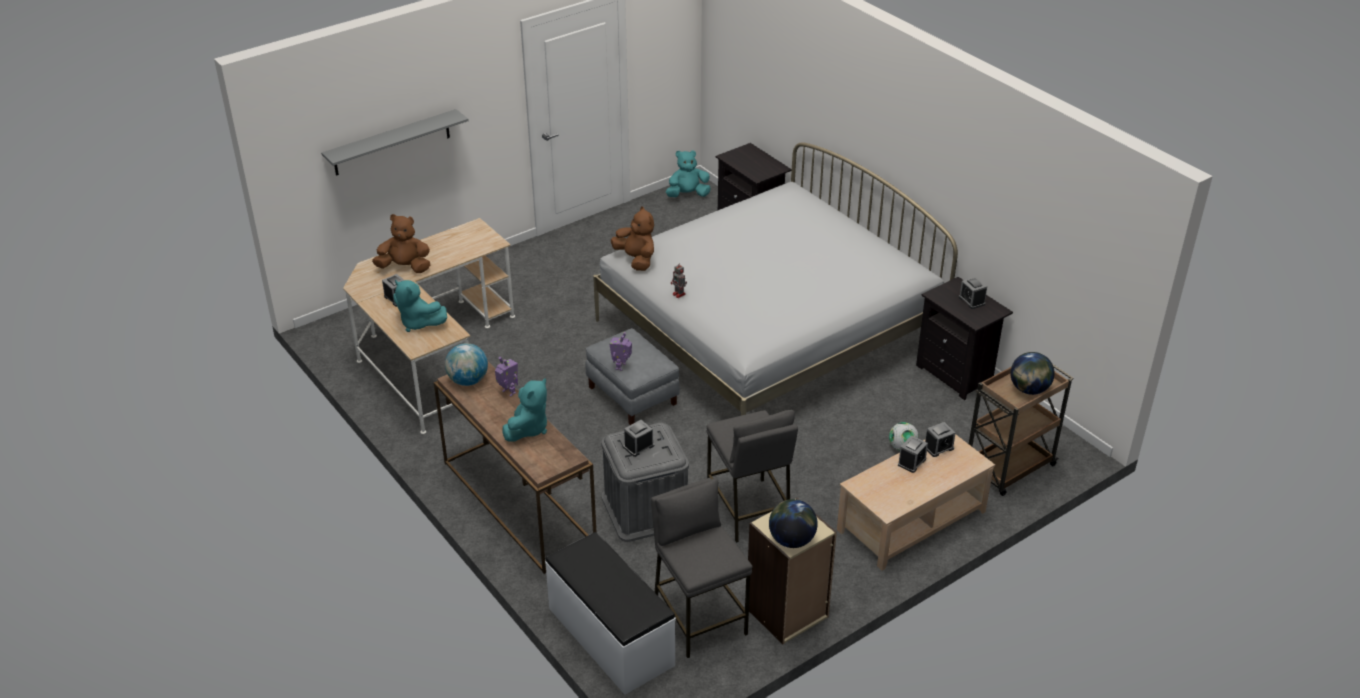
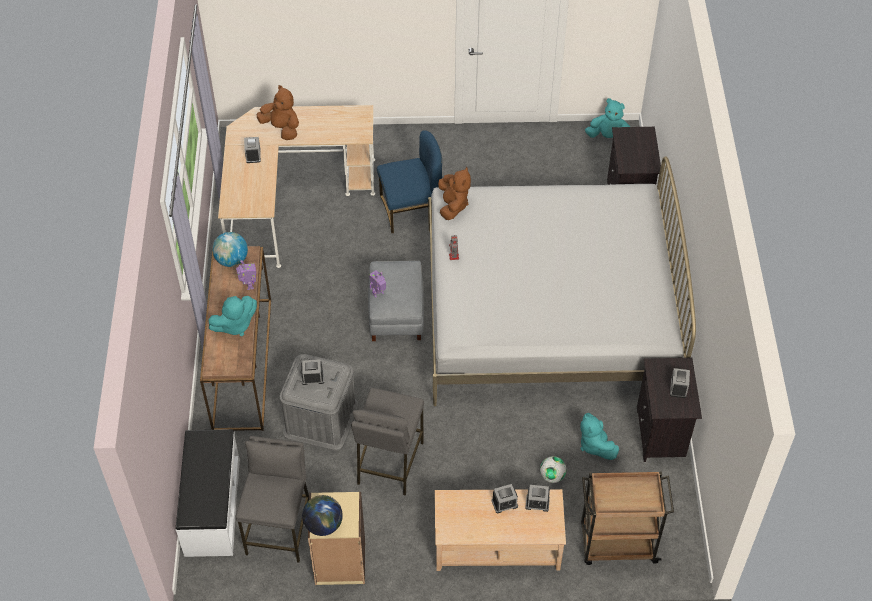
camera: 35 degrees right, 15 degrees up
grey shelf [321,109,469,176] -> none
turquoise plush toy [393,280,447,332] -> turquoise plush toy moved to [580,413,619,460]
globe [1010,352,1055,395] -> none
none -> blue chair [377,130,442,233]

